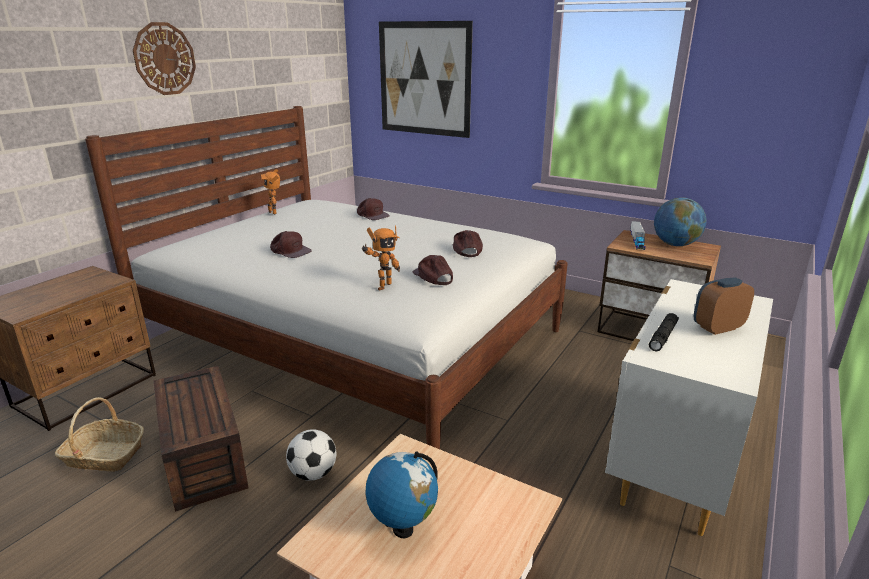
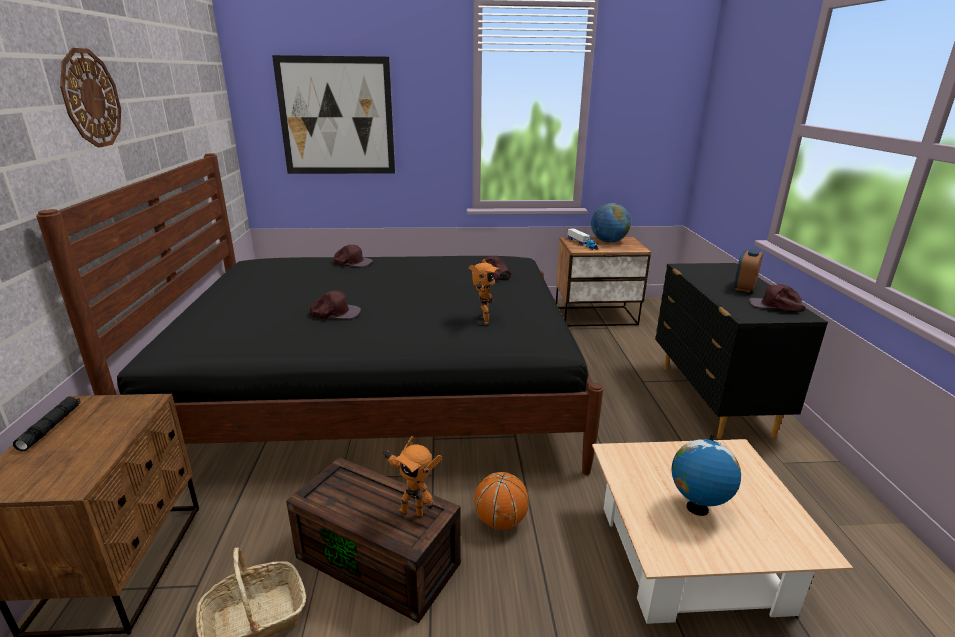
camera: 35 degrees left, 0 degrees up
white bed [85,106,568,449] -> black bed [36,153,603,475]
toy robot [261,169,280,215] -> toy robot moved to [383,436,442,516]
football [286,429,336,481] -> basketball [474,472,529,530]
brown cap [413,255,453,285] -> brown cap moved to [749,284,806,312]
white dresser [605,279,773,536] -> black dresser [655,263,828,439]
black flashlight [649,313,679,352] -> black flashlight moved to [13,397,80,451]

